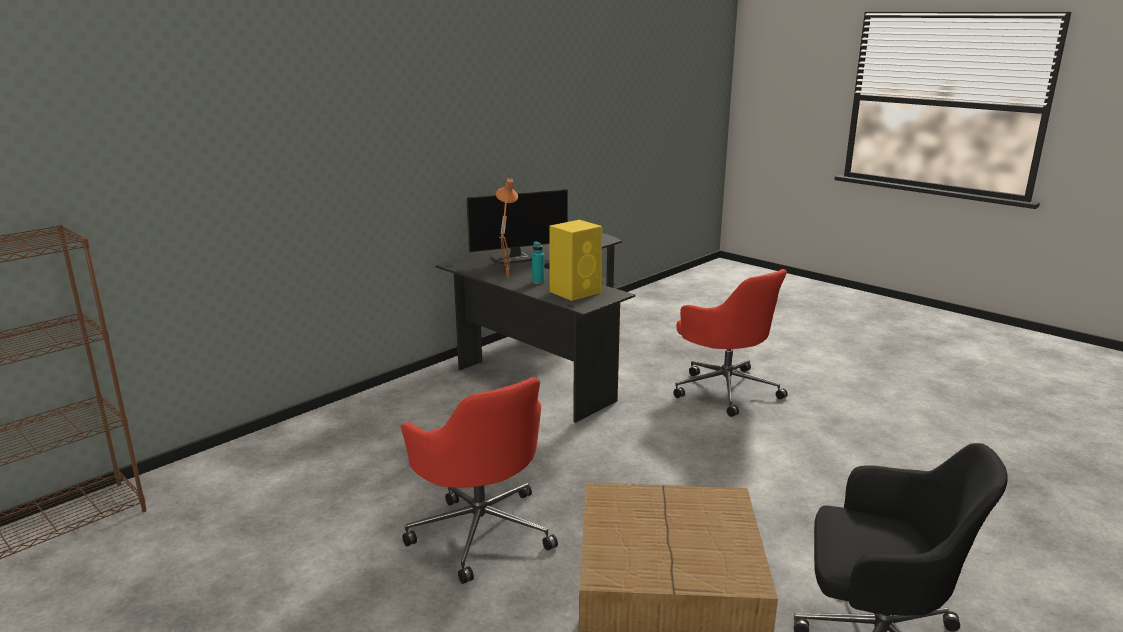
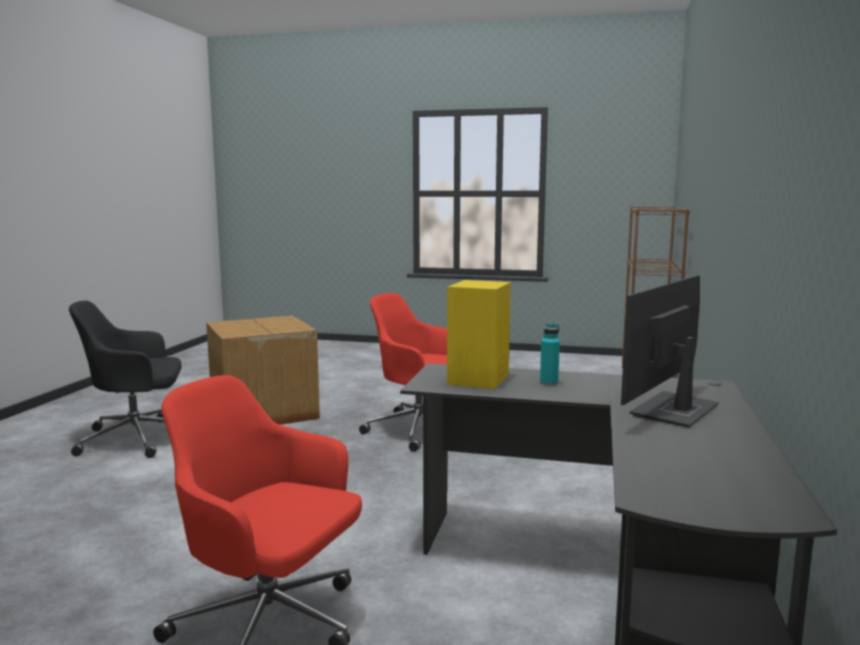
camera: 150 degrees right, 10 degrees down
orange table lamp [496,178,518,279] -> none

